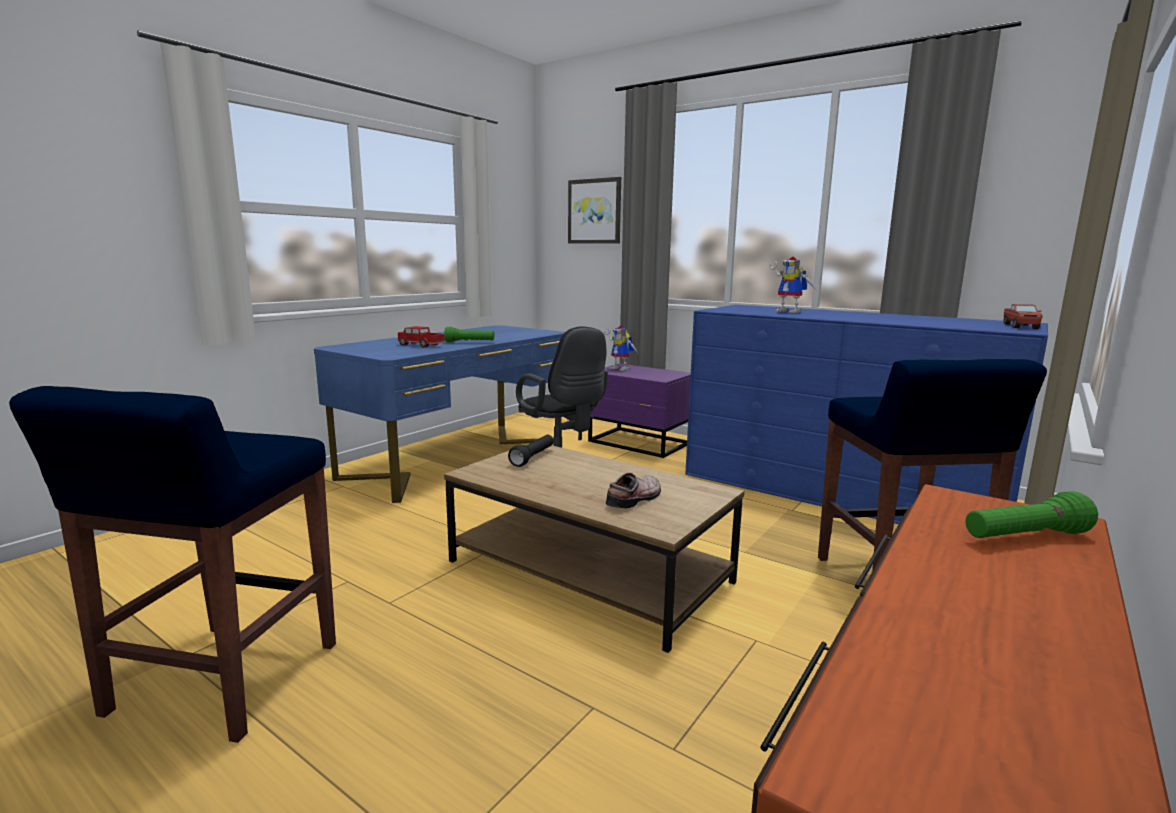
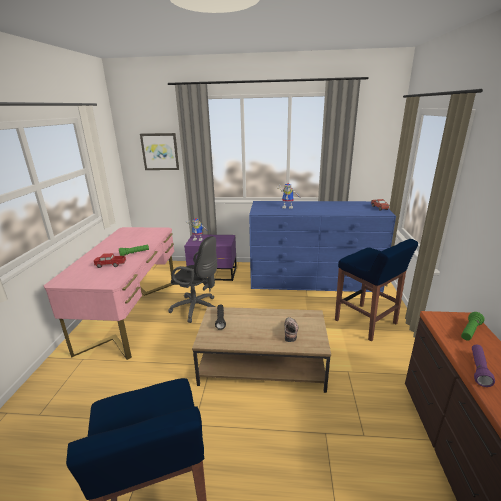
camera: 30 degrees left, 10 degrees up
blue desk [314,325,565,503] -> pink desk [44,227,174,360]
none -> purple flashlight [472,345,495,387]

